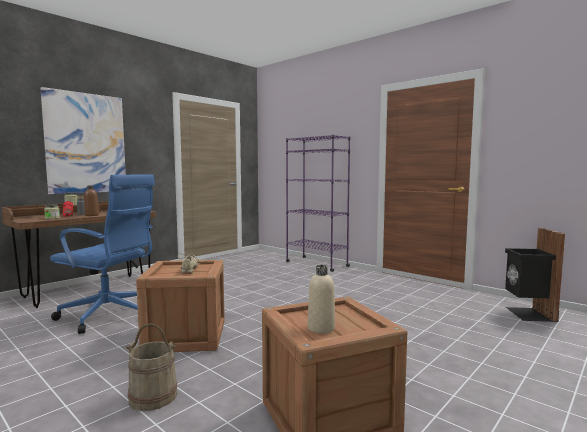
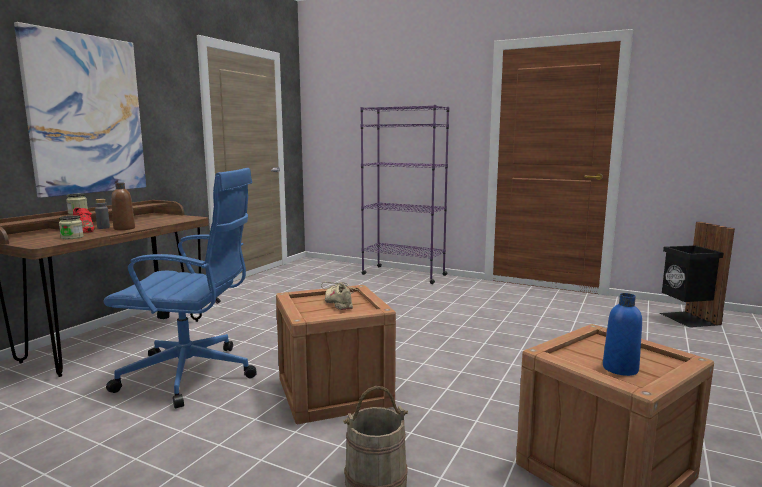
camera: 15 degrees left, 5 degrees up
beige bottle [308,265,335,333] -> blue bottle [603,293,642,376]

